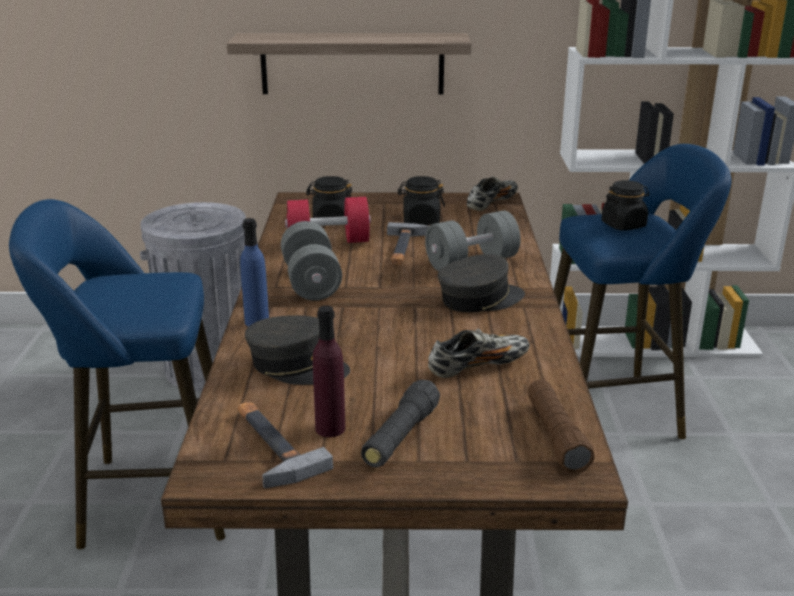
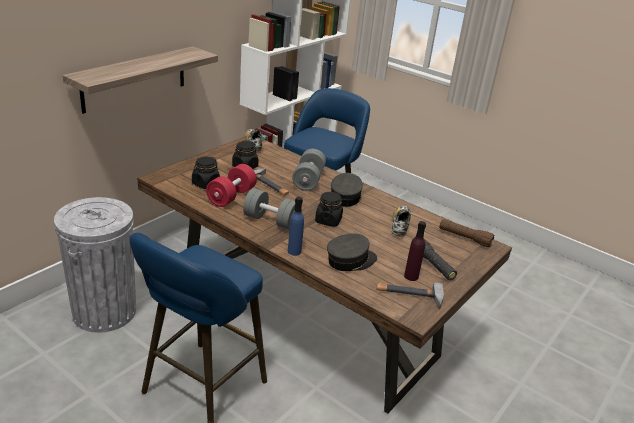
camera: 55 degrees left, 5 degrees up
black jar [601,180,649,230] -> black jar moved to [315,192,343,227]

